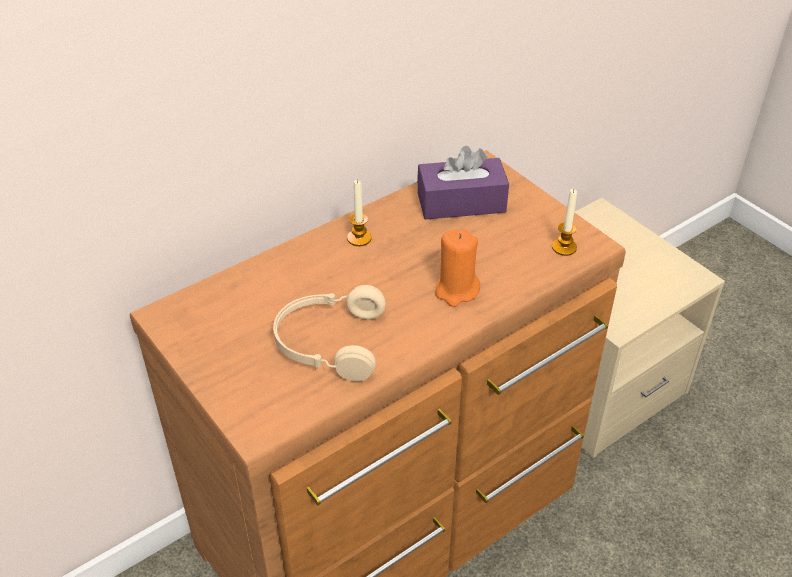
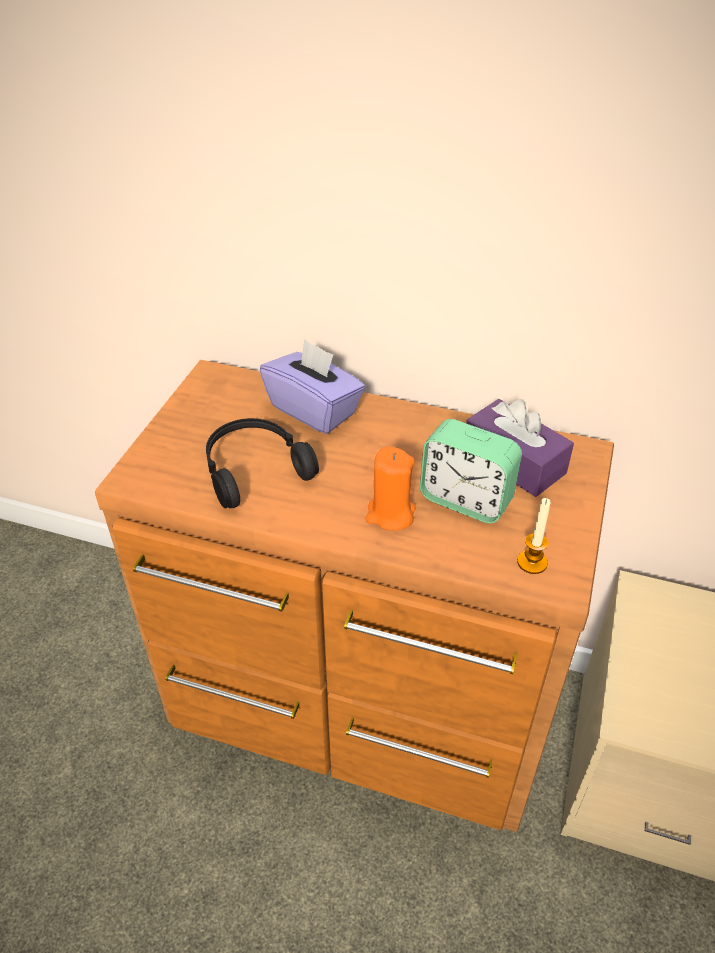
camera: 55 degrees right, 0 degrees up
beige headphones [273,285,386,381] -> black headphones [206,418,319,508]
candle [347,180,372,246] -> none
none -> purple tissue box [260,339,365,434]
none -> alarm clock [420,419,522,524]

